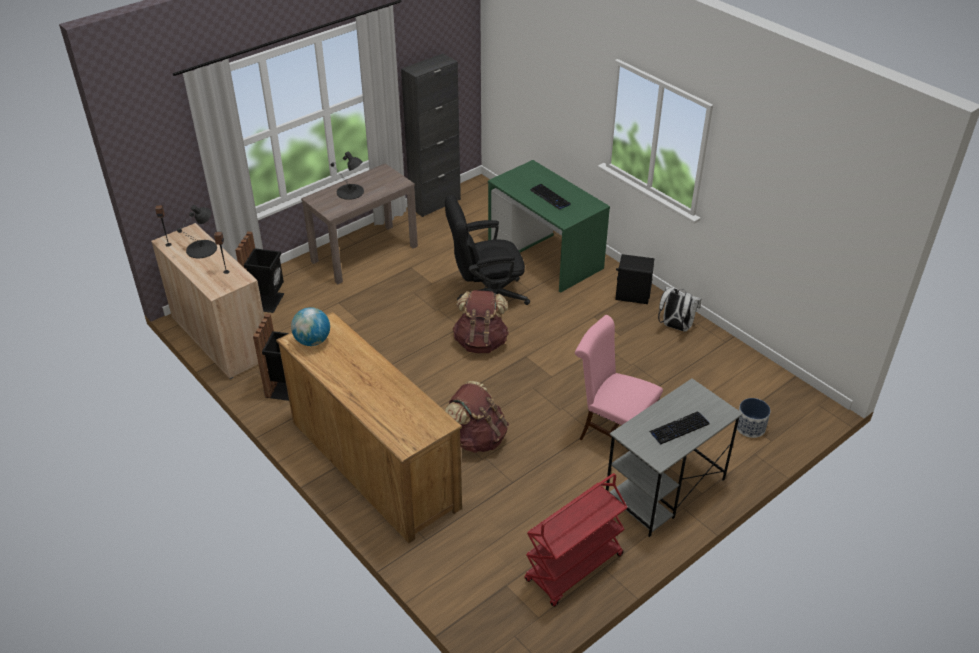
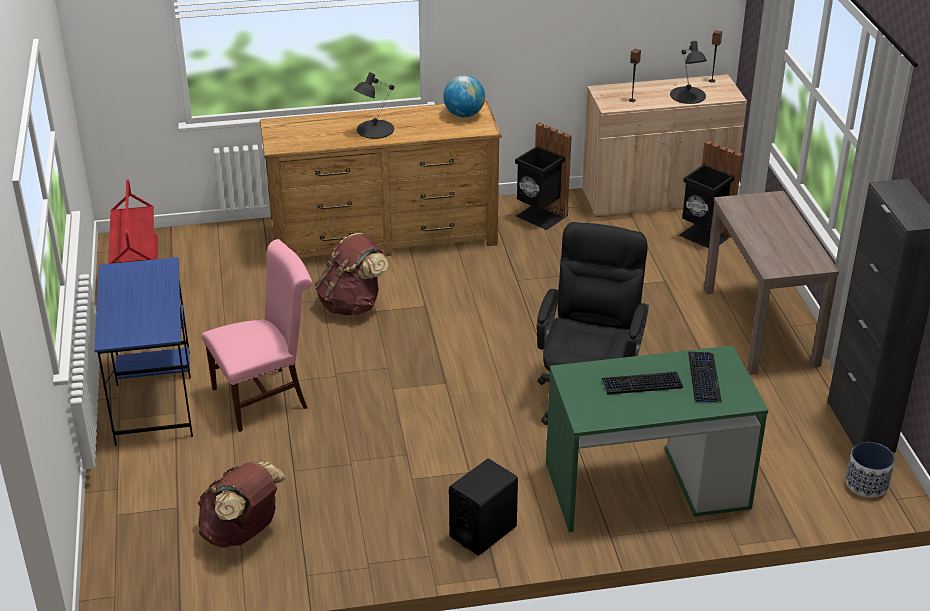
camera: 120 degrees right, 5 degrees down
black table lamp [330,151,364,200] -> black table lamp moved to [354,72,394,139]
brown backpack [452,290,509,353] -> brown backpack moved to [198,461,287,548]
grey desk [606,378,743,537] -> blue desk [95,257,193,446]
keyboard [649,412,710,445] -> keyboard moved to [688,352,722,402]
white backpack [658,286,701,332] -> none
planter [737,398,770,438] -> planter moved to [846,442,895,498]

